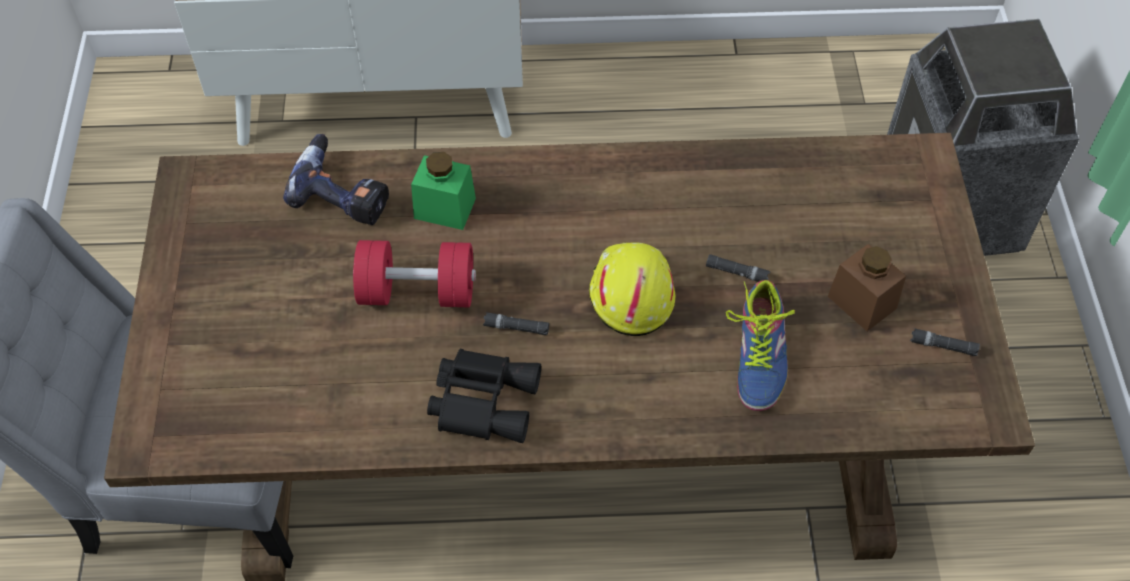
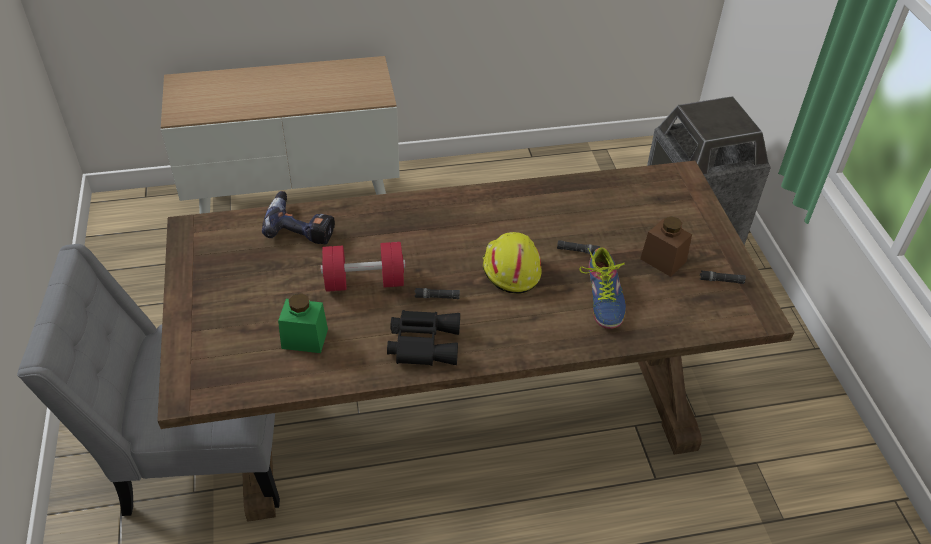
camera: 10 degrees left, 10 degrees down
green jar [411,152,476,230] -> green jar moved to [278,293,328,353]

